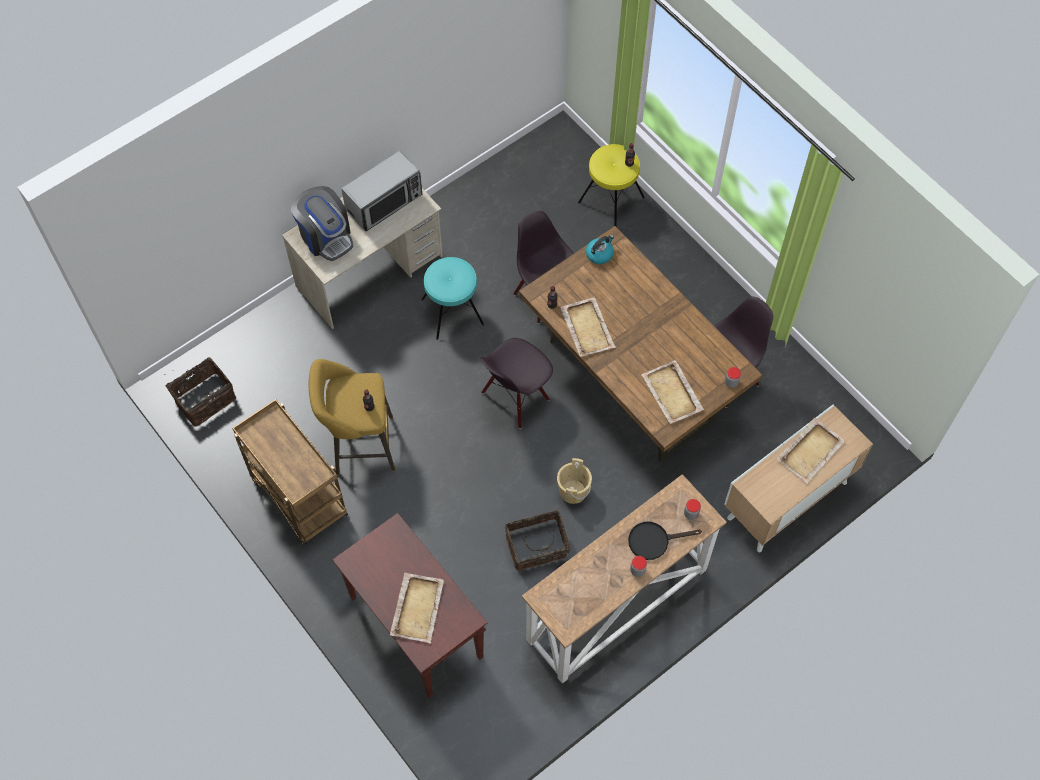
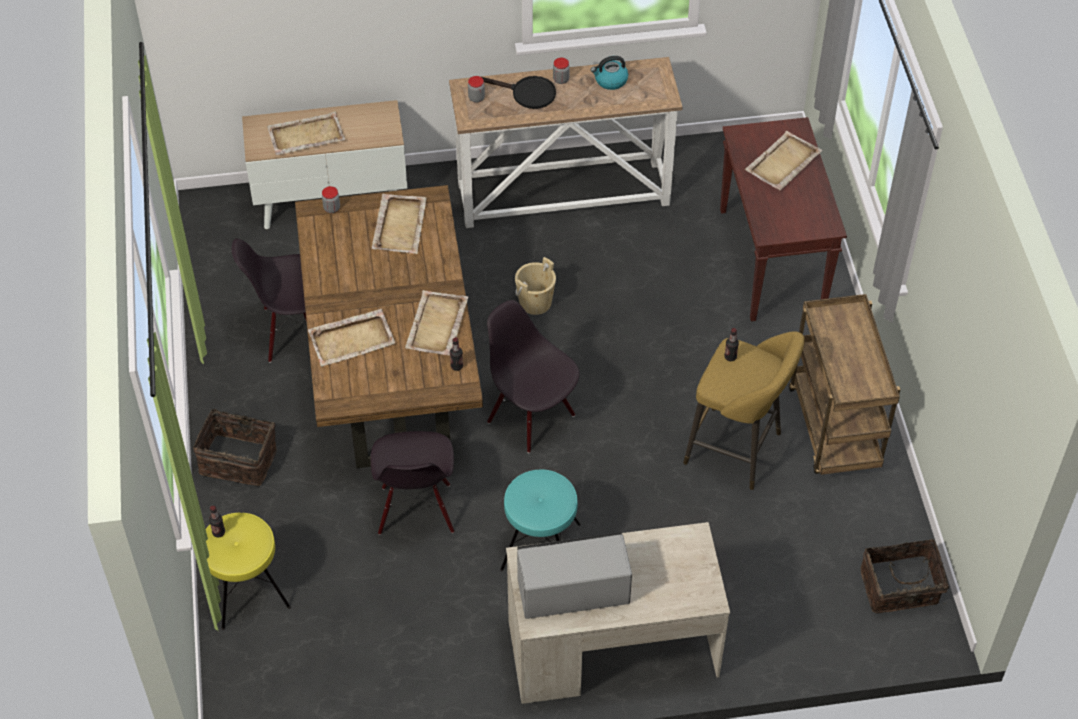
camera: 150 degrees left, 10 degrees down
coffee machine [291,186,353,261] -> none
black chair [480,338,553,429] -> black chair turned 120 degrees counterclockwise [487,300,579,453]
basket [505,510,570,571] -> basket moved to [193,404,277,486]
kettle [586,235,614,264] -> kettle moved to [591,56,628,90]
none -> beige tray [308,309,396,367]

